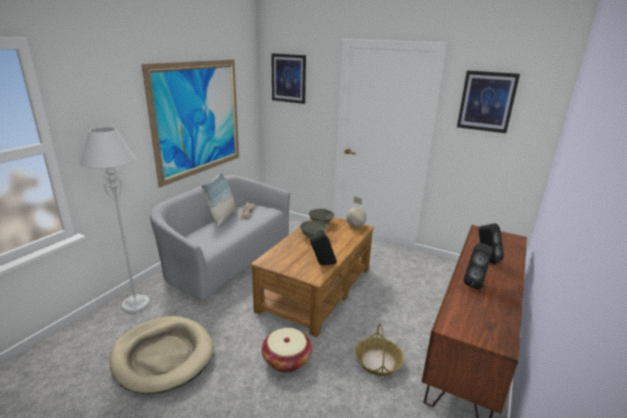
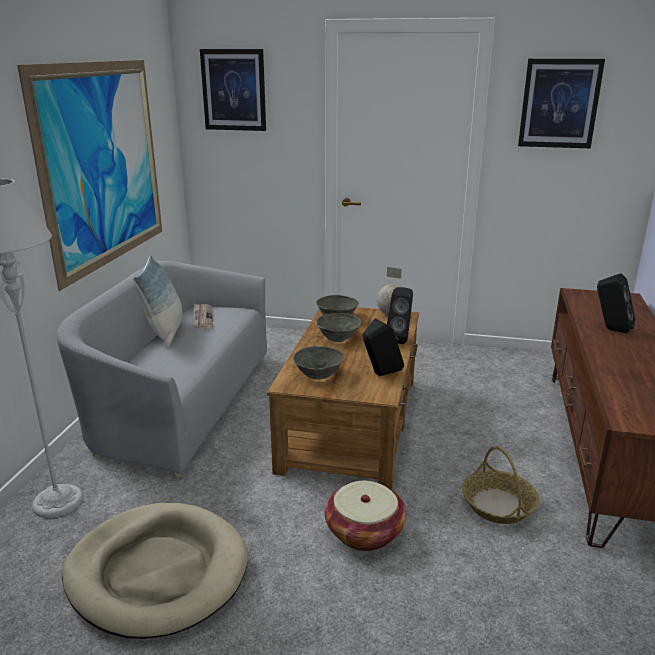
camera: 15 degrees left, 0 degrees up
black speaker [464,243,493,289] -> black speaker moved to [387,287,413,344]
none -> grey bowl [293,346,344,379]

